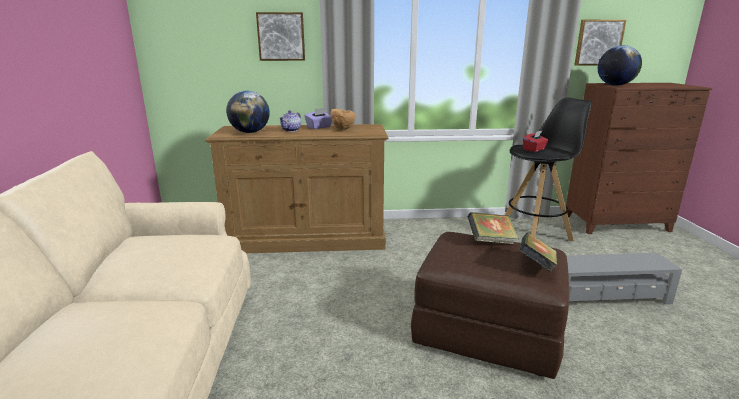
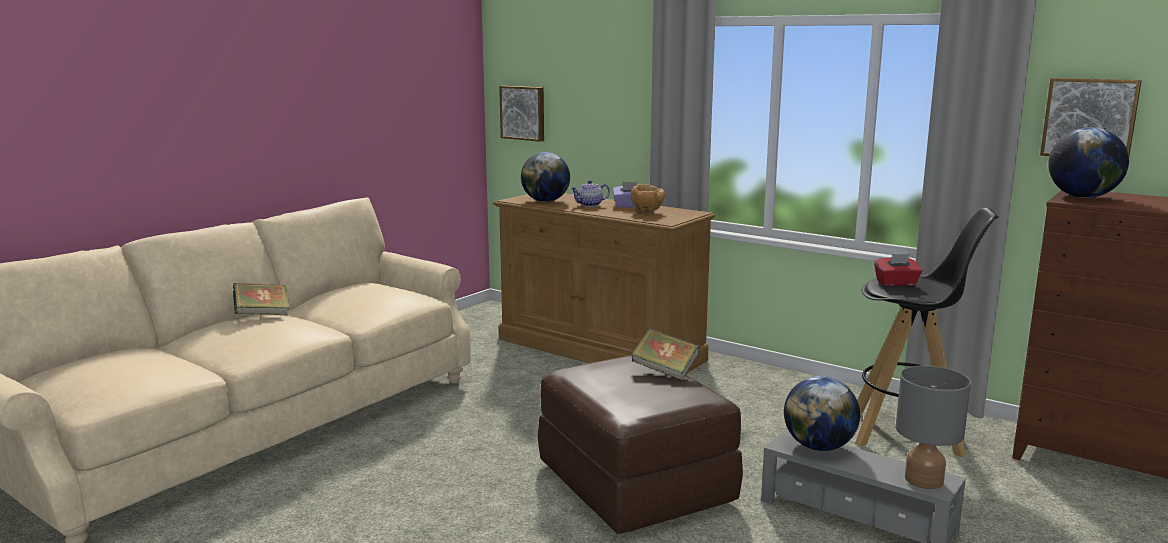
camera: 40 degrees right, 5 degrees down
picture [256,12,305,61] -> picture moved to [499,86,544,142]
book [519,233,557,272] -> book moved to [233,283,290,315]
none -> globe [784,376,860,451]
none -> grey table lamp [895,366,971,489]

